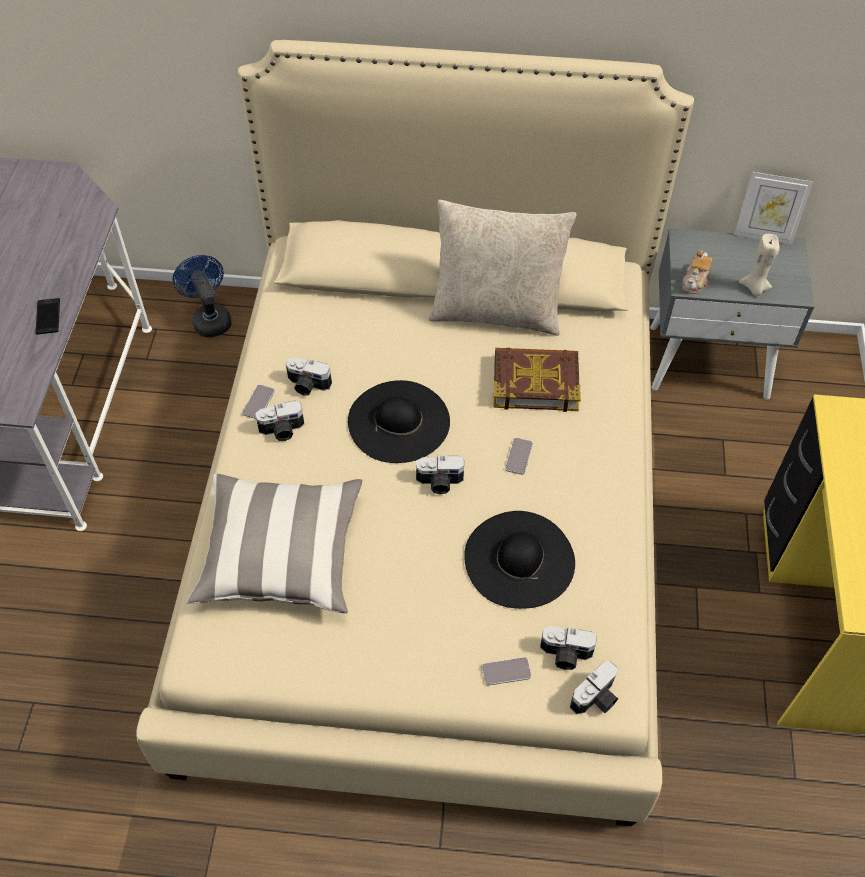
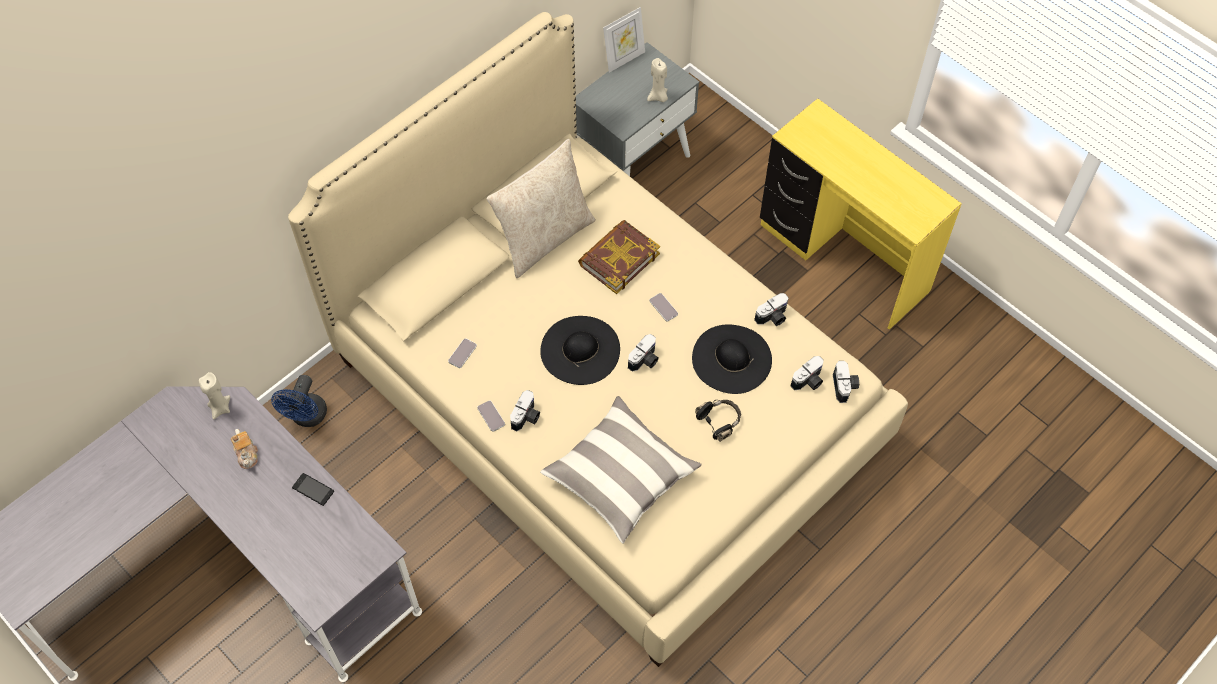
camera: 50 degrees left, 5 degrees up
blue fan [172,255,232,337] -> blue fan turned 90 degrees counterclockwise [271,375,327,427]
camera [286,357,332,395] -> camera moved to [754,293,789,326]
phone [482,657,531,685] -> phone moved to [448,338,477,368]
teapot [682,250,712,294] -> teapot moved to [231,429,258,469]
none -> beige candle [199,372,230,420]
none -> black headphones [695,400,741,442]

